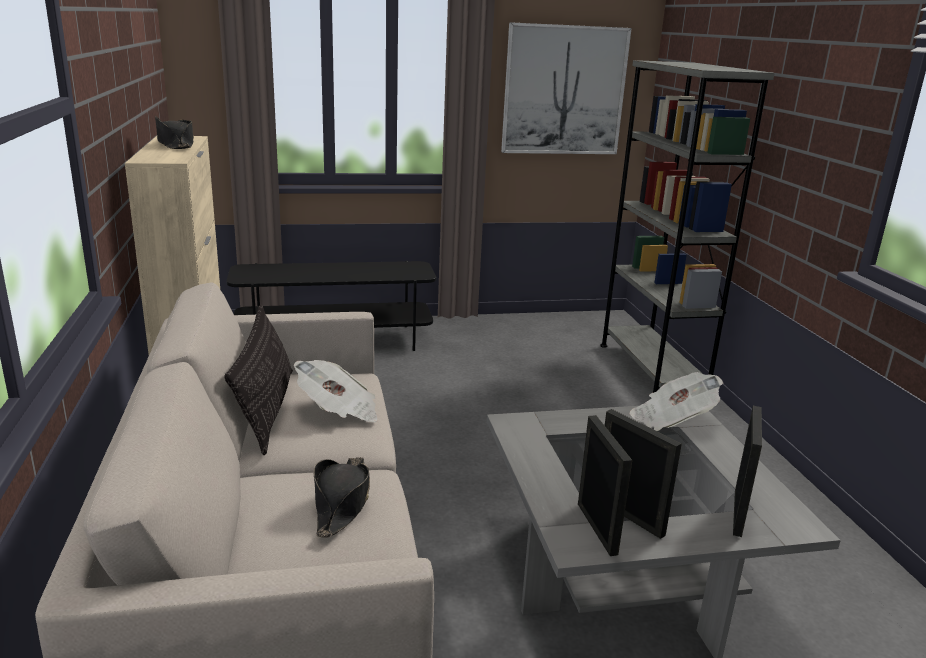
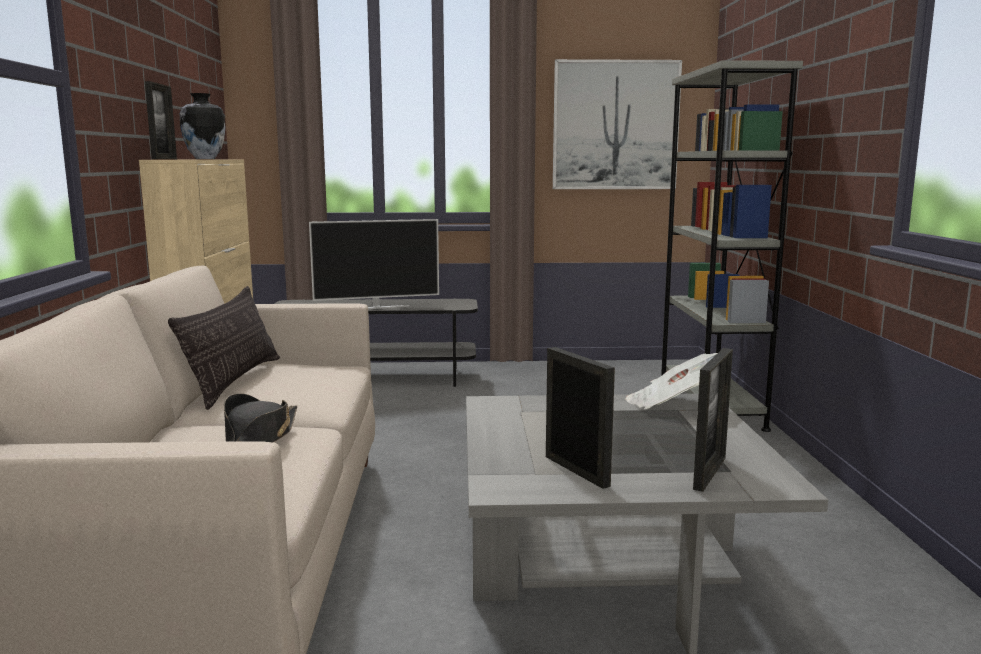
camera: 10 degrees right, 10 degrees down
black hat [155,116,194,149] -> vase [180,93,226,159]
newspaper [294,360,377,423] -> none
picture frame [578,415,632,556] -> picture frame moved to [145,81,177,159]
none -> television [309,219,439,309]

